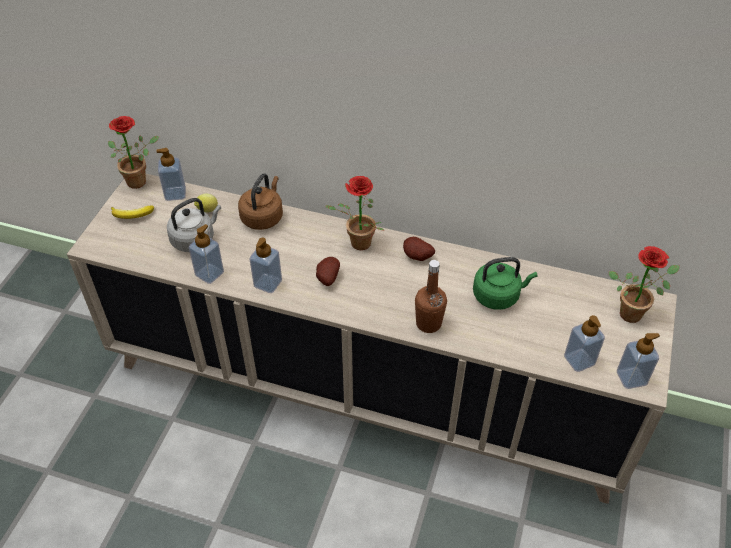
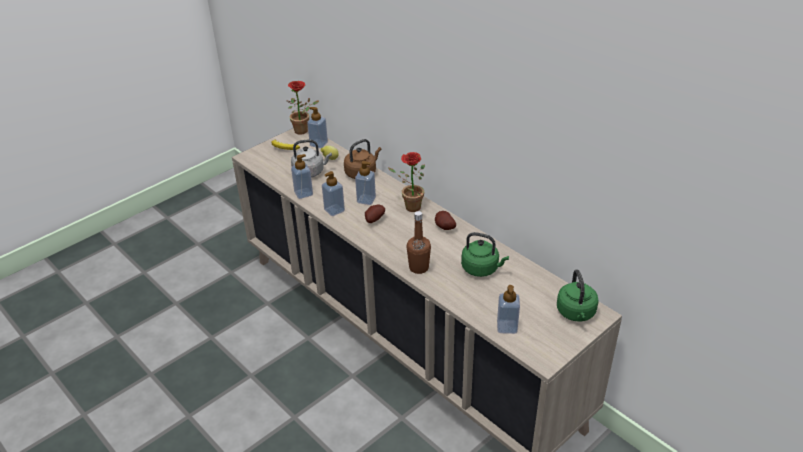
camera: 30 degrees right, 10 degrees down
potted plant [609,246,680,323] -> green kettle [557,269,599,322]
soap dispenser [617,333,660,389] -> soap dispenser moved to [355,161,376,205]

